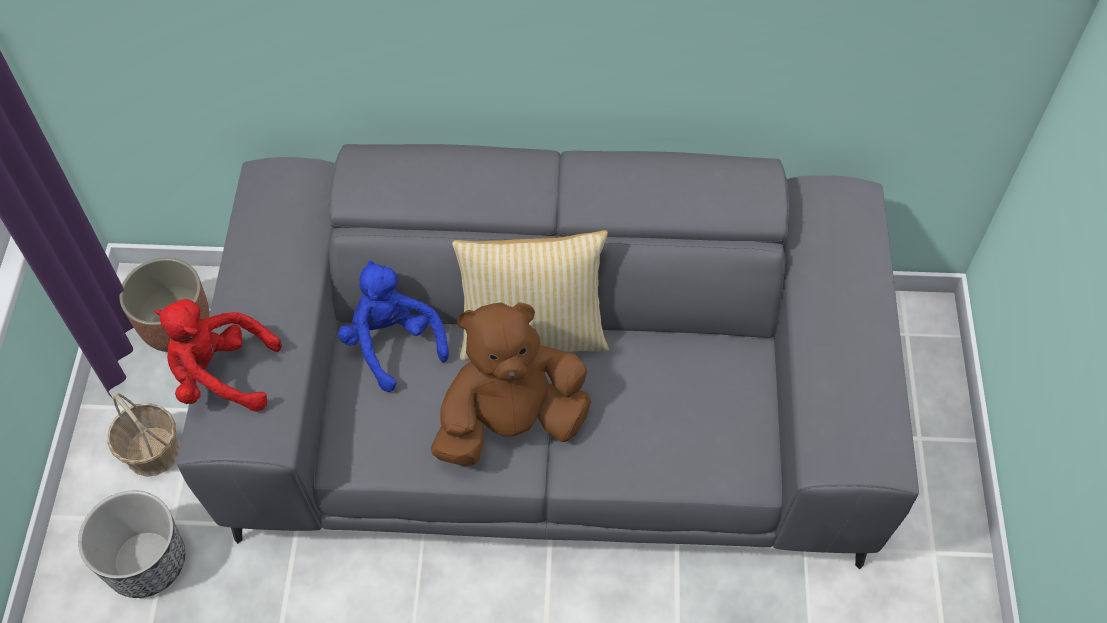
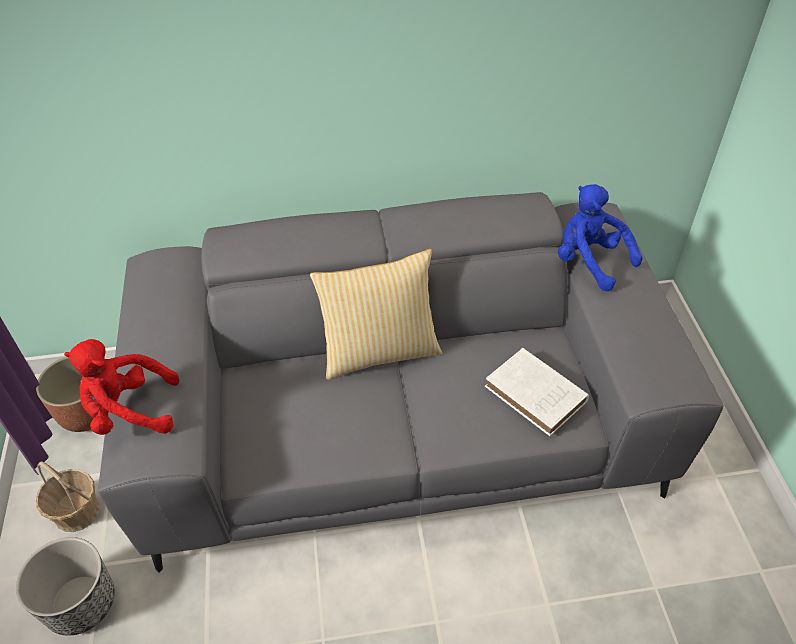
camera: 10 degrees left, 10 degrees down
blue plush toy [338,260,449,392] -> blue plush toy moved to [558,184,643,291]
brown plush toy [431,302,591,466] -> none
none -> white book [485,348,589,436]

